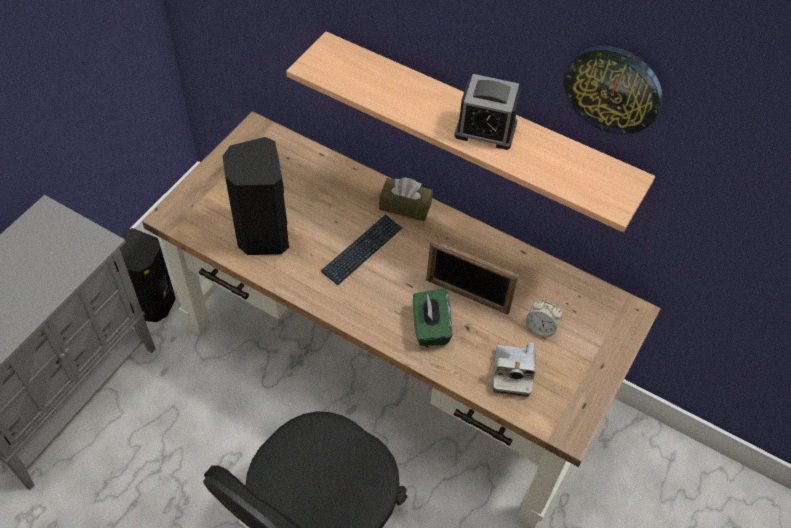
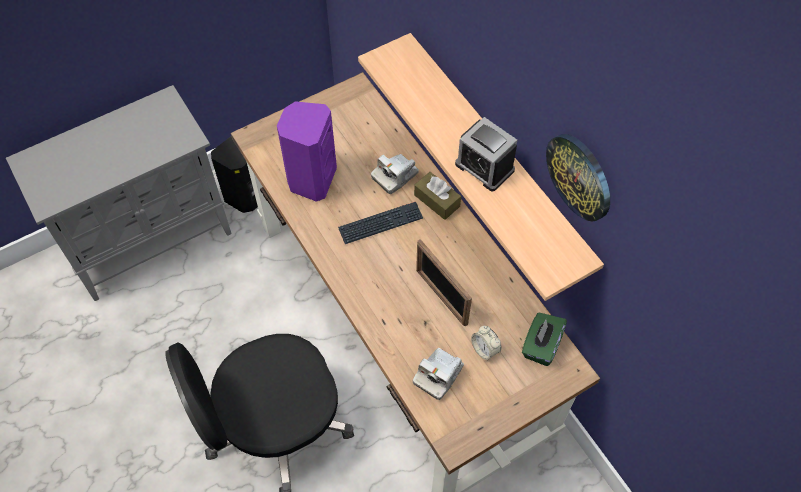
camera: 30 degrees right, 5 degrees up
black speaker [223,137,289,255] -> purple speaker [277,101,337,202]
green tissue box [413,288,452,346] -> green tissue box moved to [522,312,567,366]
none -> camera [371,154,419,194]

